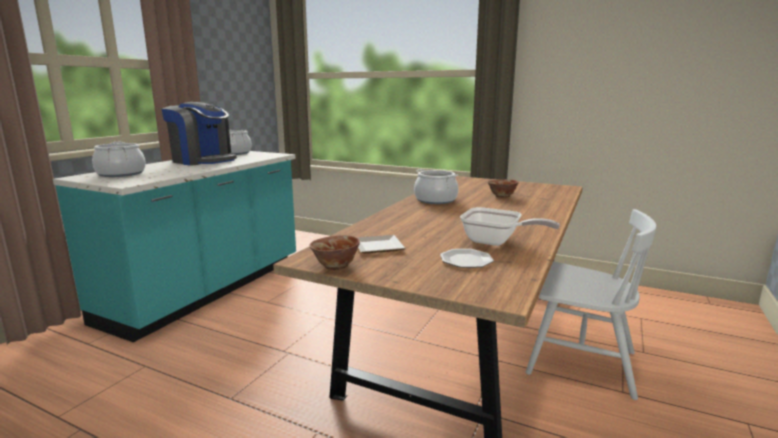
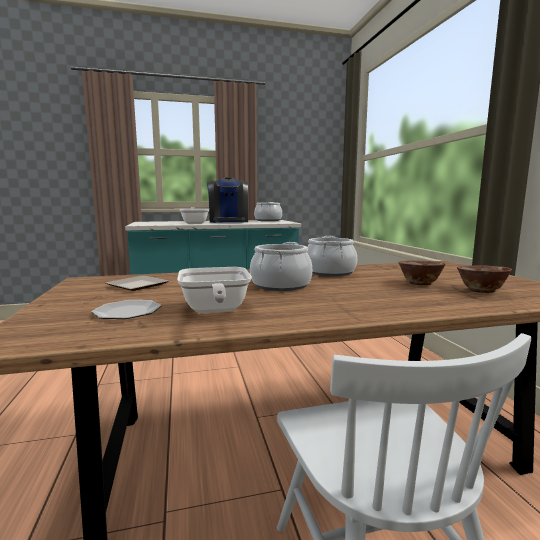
camera: 50 degrees right, 5 degrees down
cooking pot [92,142,146,177] -> cooking pot moved to [250,242,312,291]
bowl [309,235,360,270] -> bowl moved to [457,265,512,293]
none -> frying pan [180,207,209,224]

